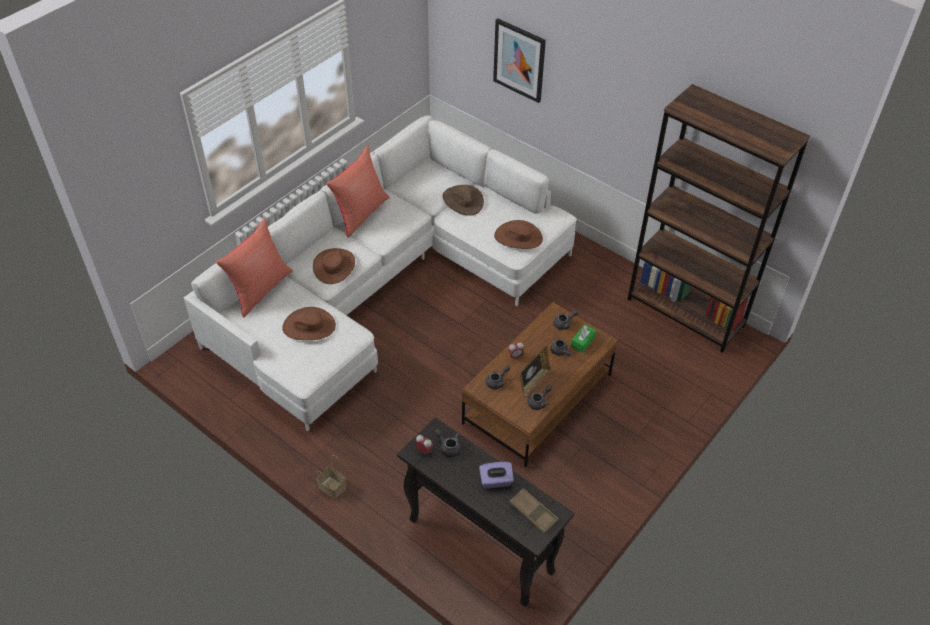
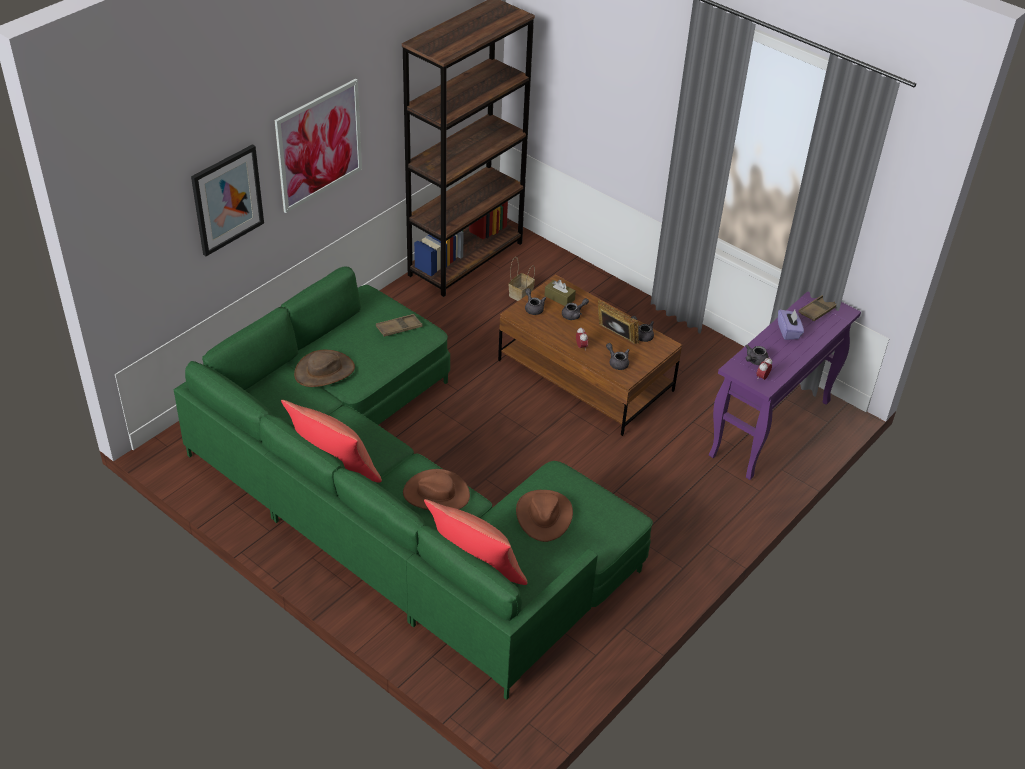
camera: 90 degrees left, 5 degrees down
white sofa [184,115,577,431] -> green sofa [174,267,653,700]
basket [316,455,346,499] -> basket moved to [509,257,535,301]
black console table [397,417,574,607] -> purple console table [709,291,861,480]
brown hat [494,220,543,249] -> brown tray [376,314,423,337]
green tissue box [571,324,596,353] -> brown tissue box [545,280,576,306]
none -> picture [275,78,362,213]

